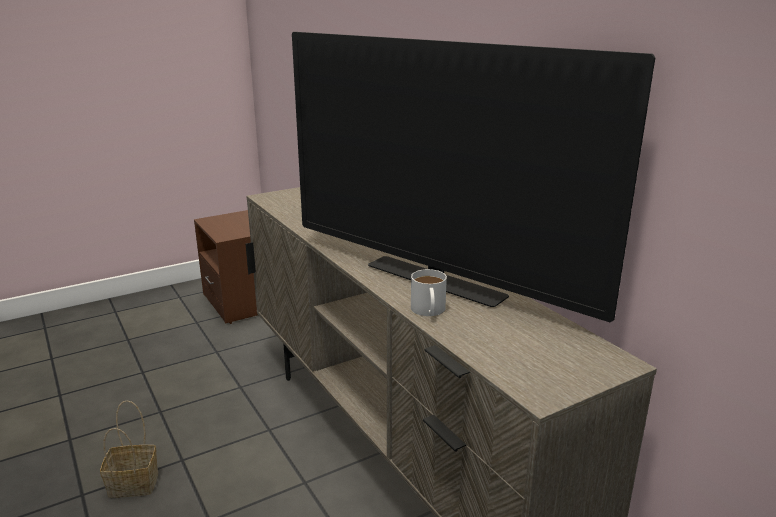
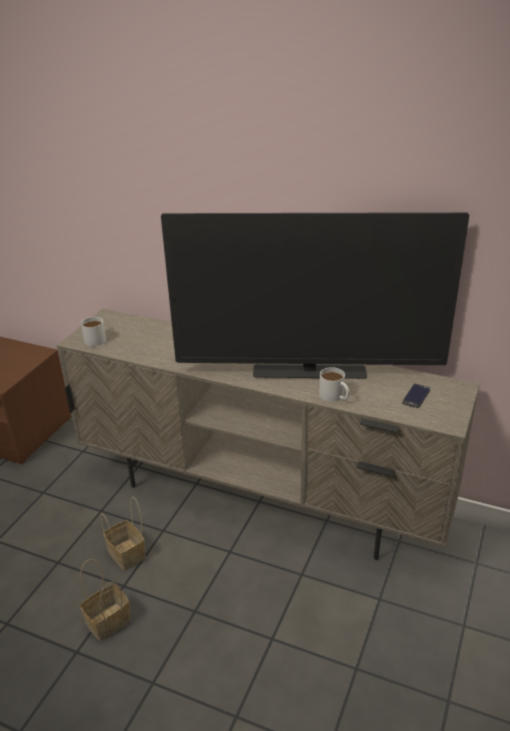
camera: 35 degrees left, 10 degrees up
none -> white mug [81,317,106,346]
none -> basket [101,497,146,571]
none -> phone [402,383,430,408]

